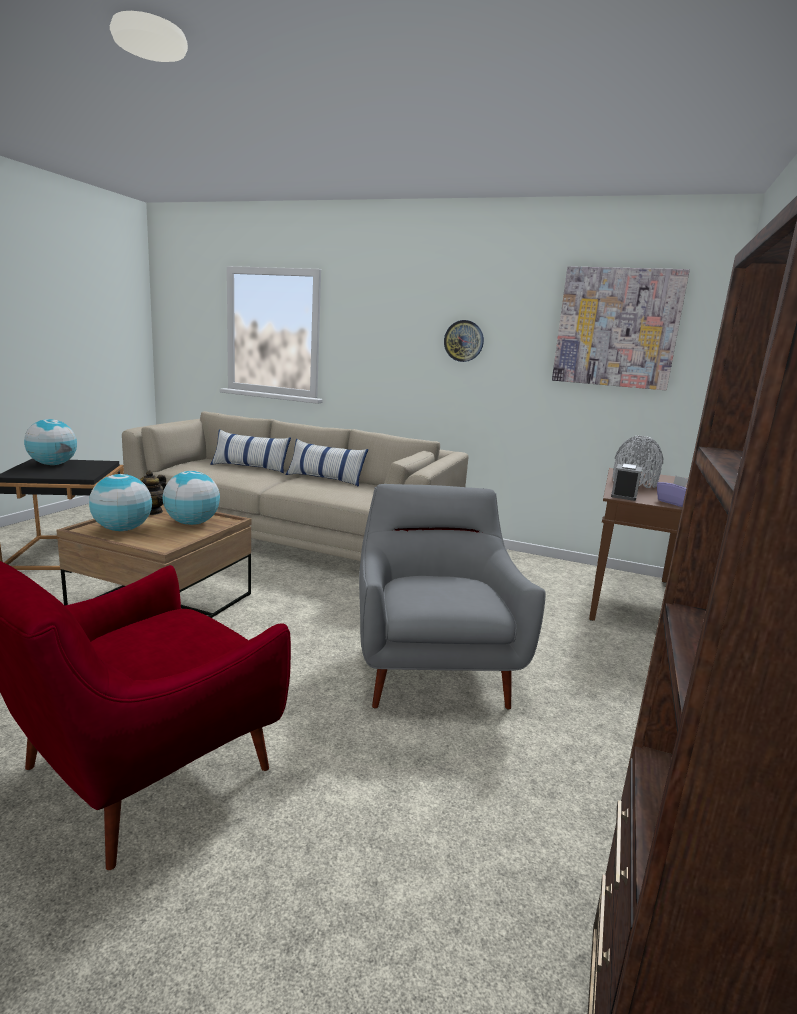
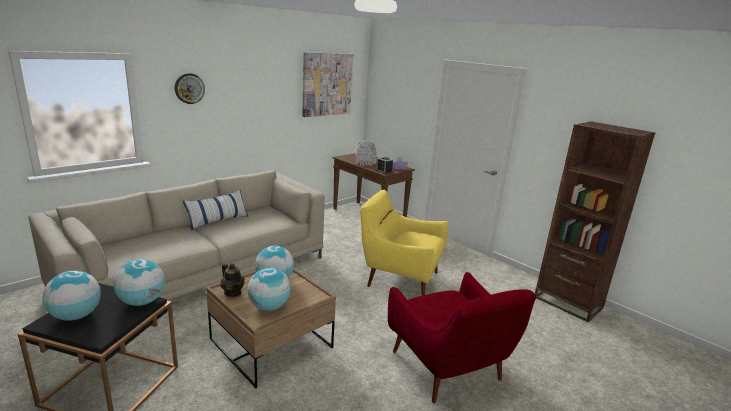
camera: 65 degrees left, 5 degrees up
pillow [210,429,291,473] -> none
grey armchair [359,484,546,710] -> yellow armchair [360,190,448,296]
wall clock [444,320,484,362] -> wall clock moved to [175,73,205,104]
none -> globe [113,259,165,306]

